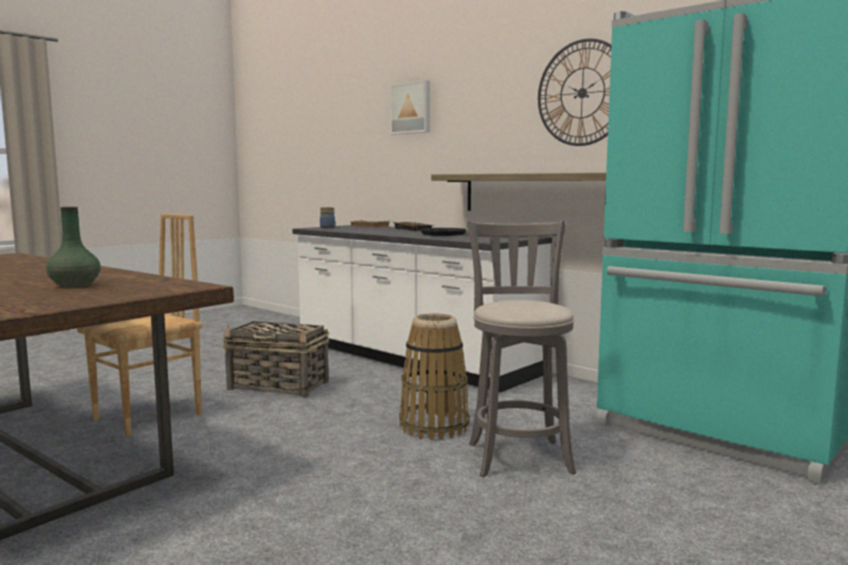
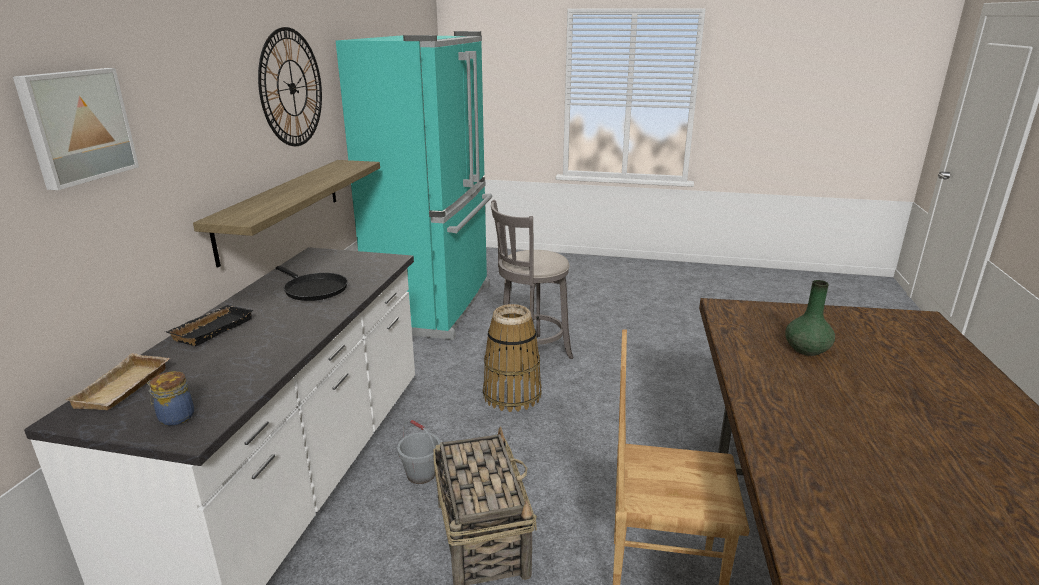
camera: 120 degrees left, 15 degrees up
none -> grey bucket [397,420,441,484]

